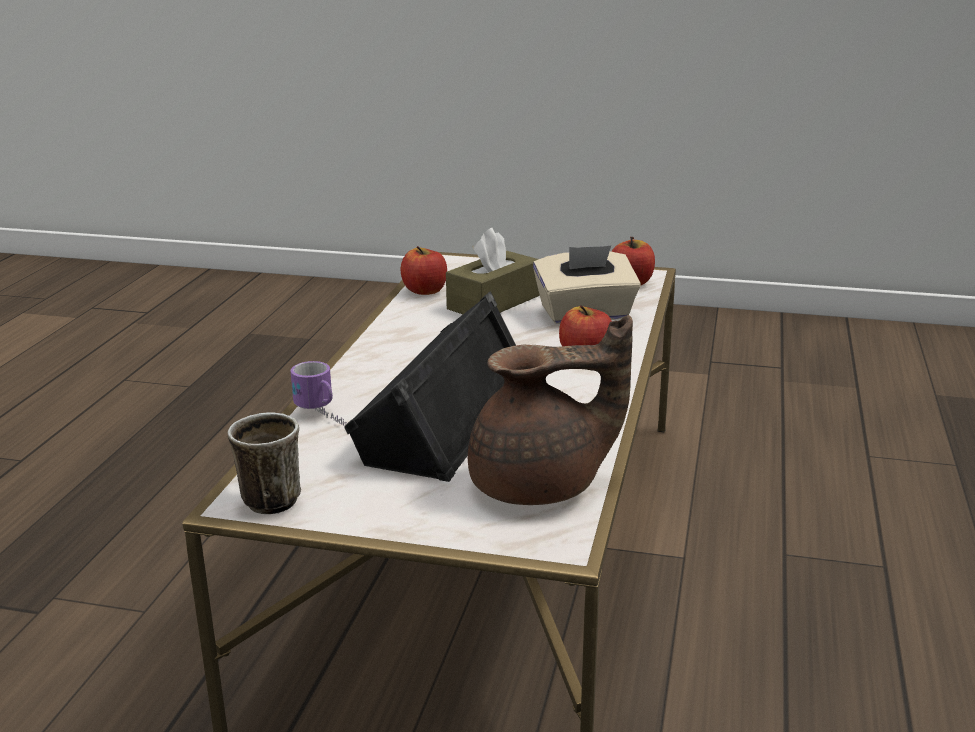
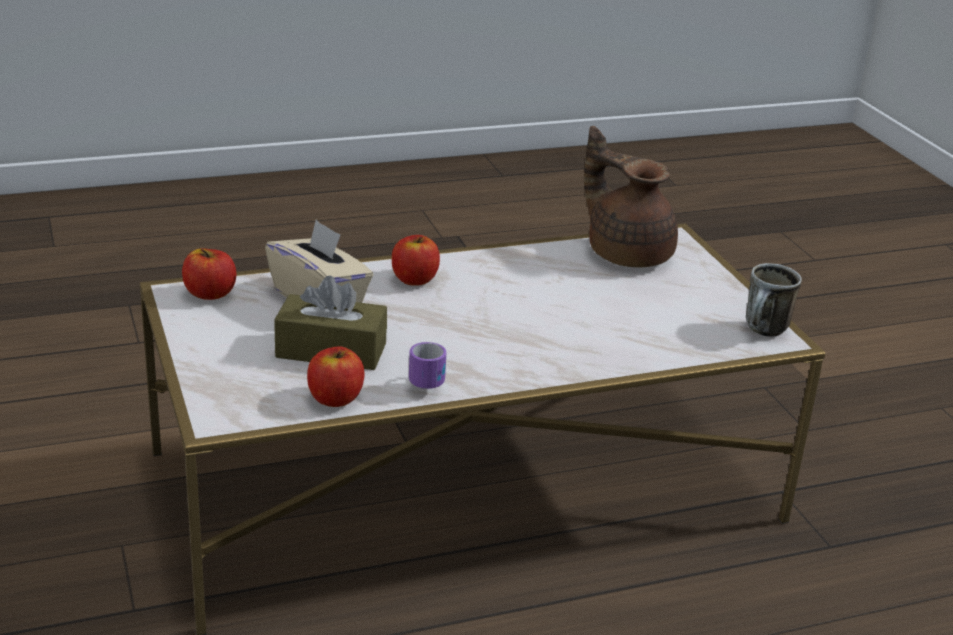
camera: 125 degrees left, 5 degrees up
mug [291,361,347,426] -> mug moved to [409,342,447,389]
black speaker [344,291,516,482] -> none

